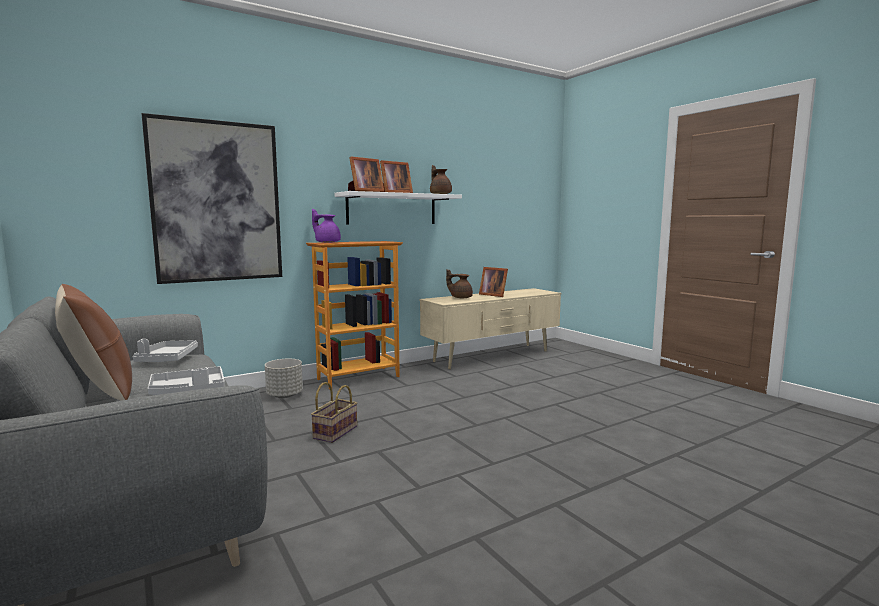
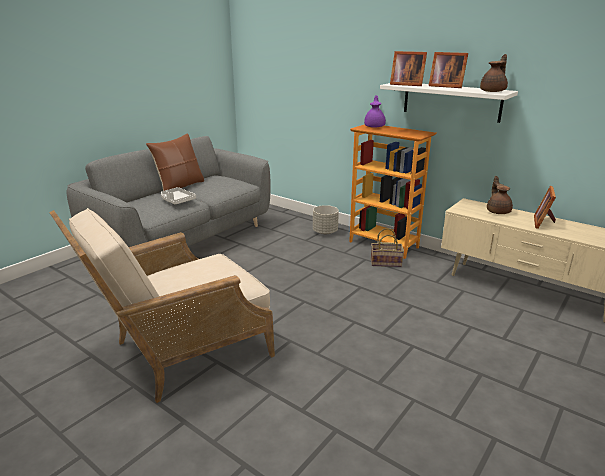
camera: 70 degrees right, 15 degrees up
grey tray [133,339,198,362] -> none
picture [142,113,282,284] -> none
basket [311,382,357,443] -> basket moved to [371,228,404,267]
none -> beige armchair [49,208,275,403]

